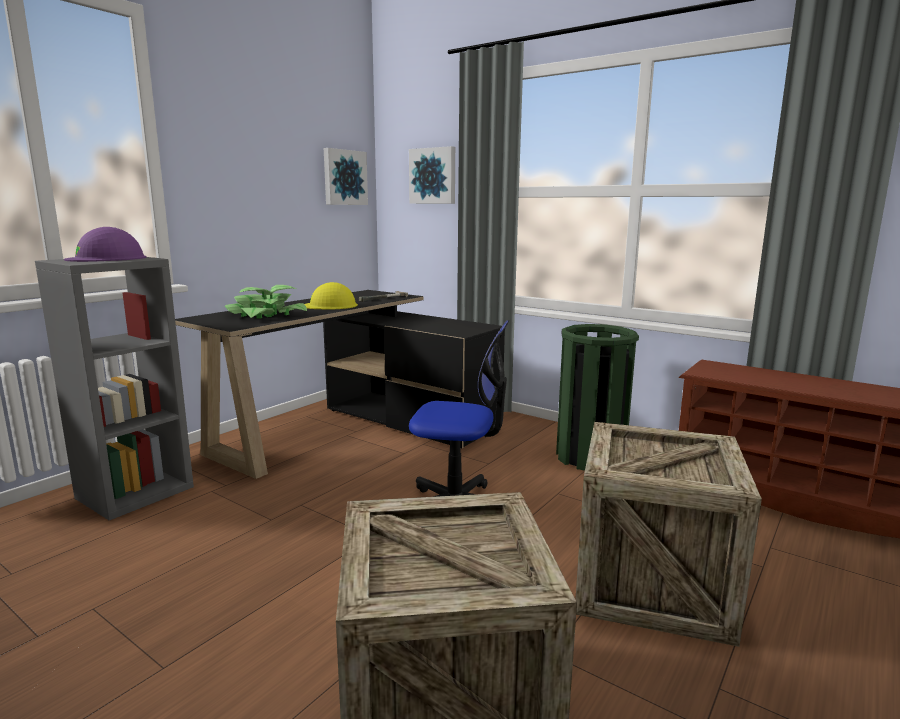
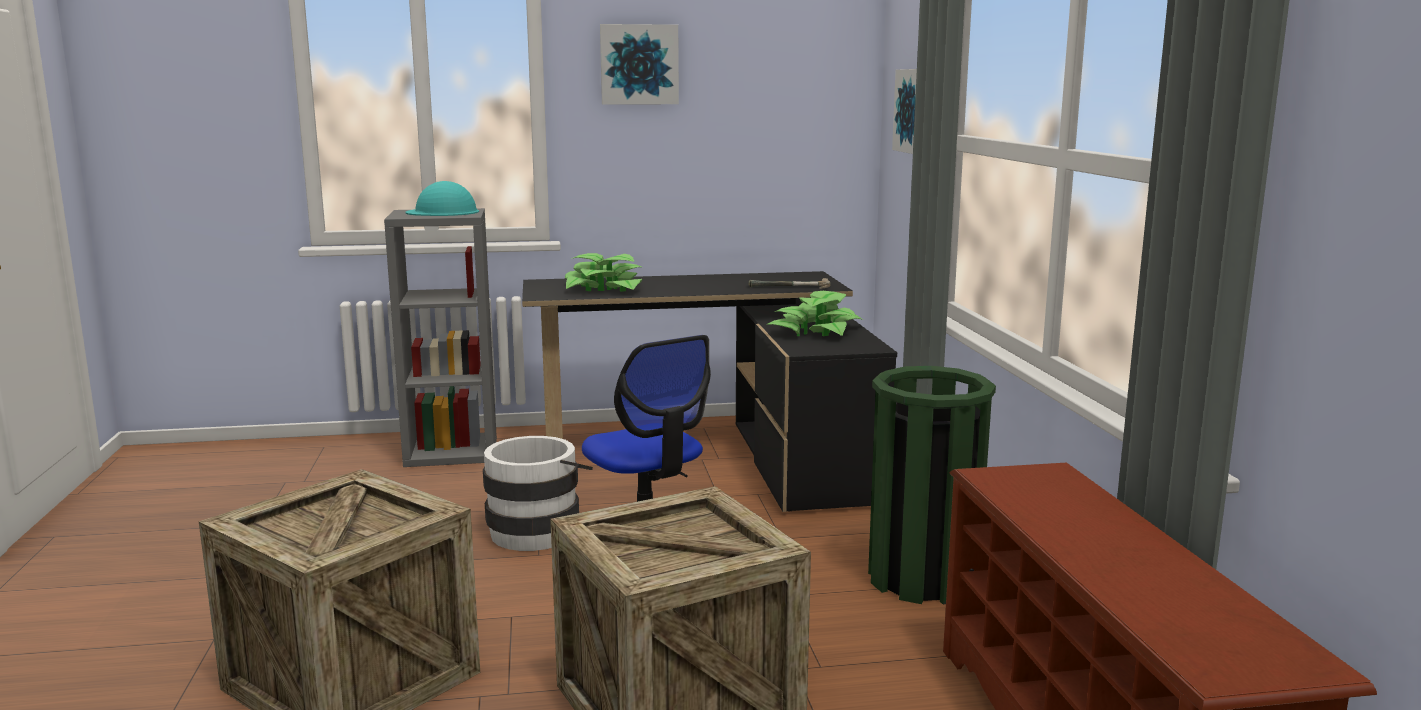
camera: 45 degrees right, 0 degrees up
purple hard hat [64,227,146,262] -> turquoise hard hat [405,181,479,216]
yellow hard hat [305,282,358,309] -> none
picture [324,148,368,205] -> picture moved to [600,24,679,105]
none -> white bucket [483,436,593,551]
none -> potted plant [768,291,863,336]

